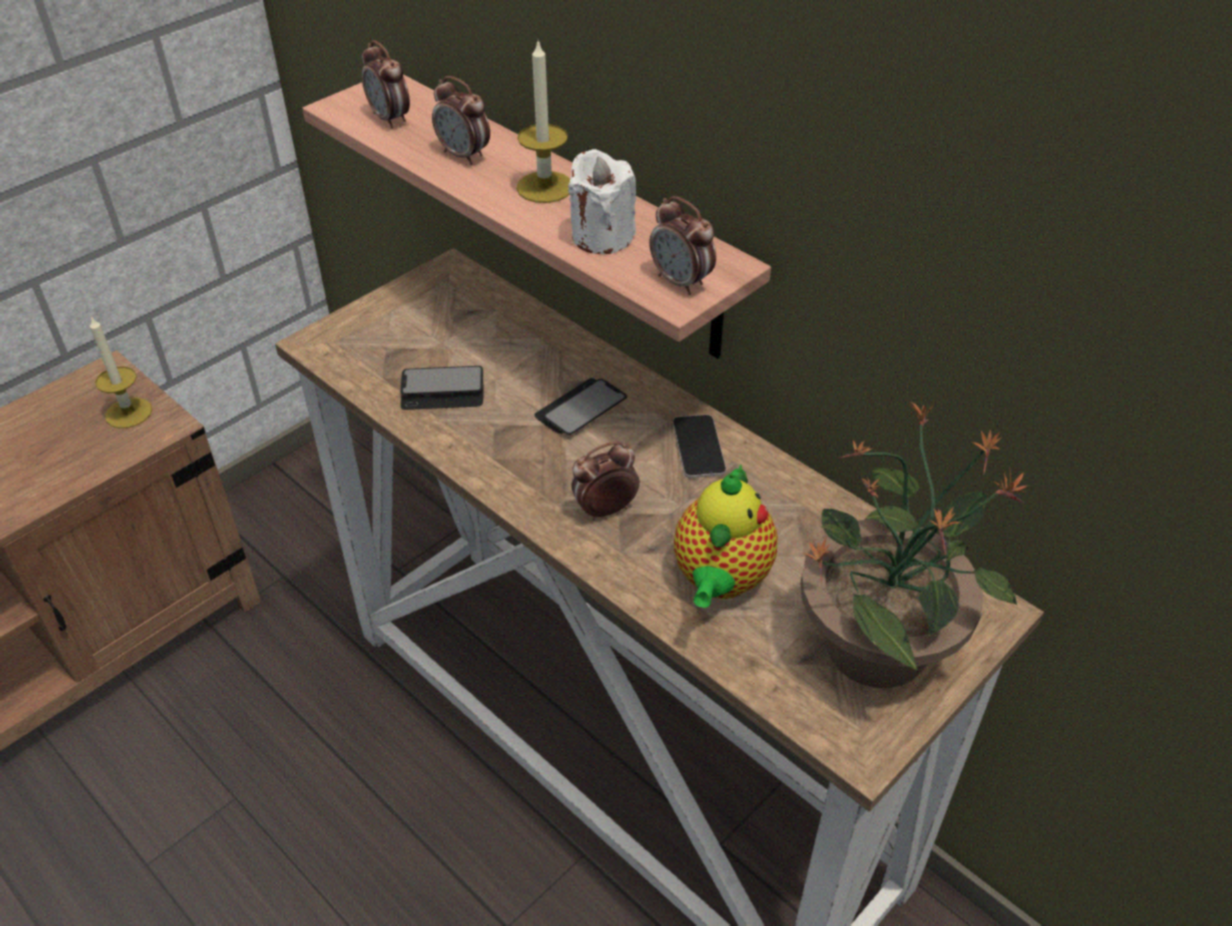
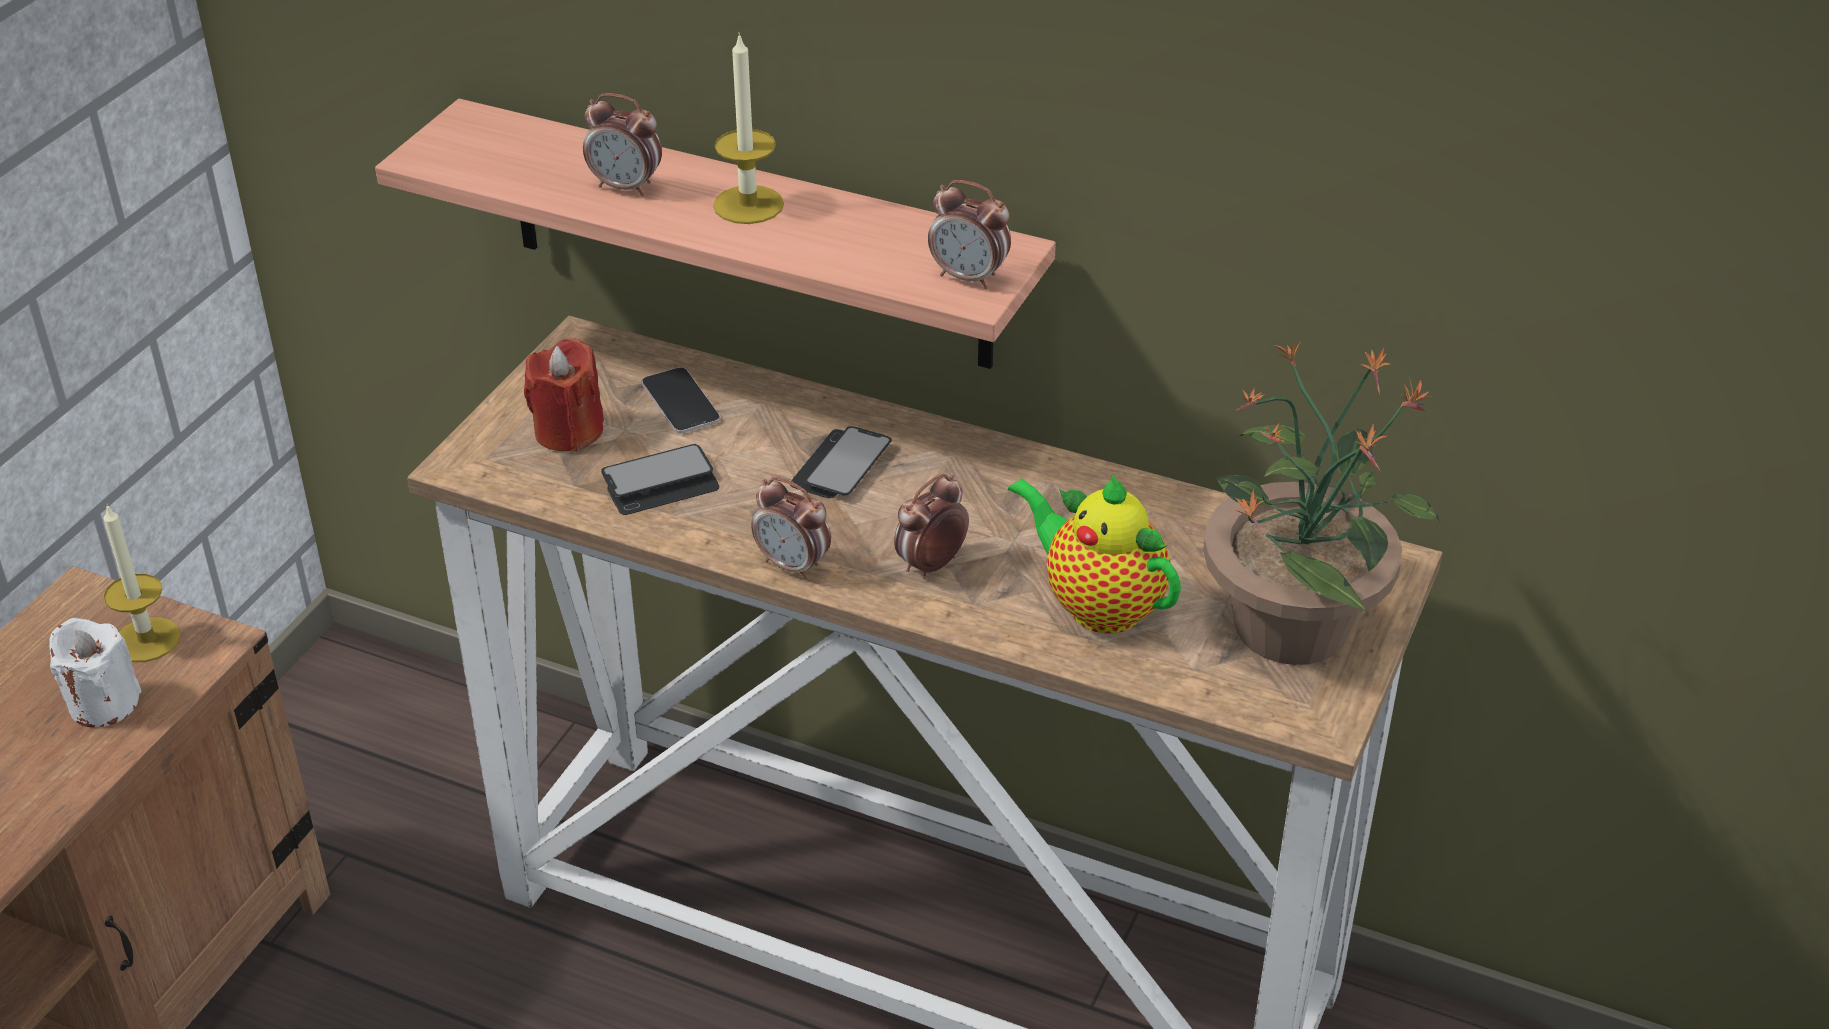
camera: 20 degrees left, 5 degrees down
alarm clock [362,40,410,128] -> alarm clock moved to [752,477,831,580]
white candle [568,149,636,254] -> white candle moved to [49,618,141,727]
phone [673,415,726,478] -> phone moved to [642,367,721,434]
teapot [674,464,778,608] -> teapot turned 135 degrees clockwise [1008,474,1181,634]
none -> red candle [524,338,604,452]

